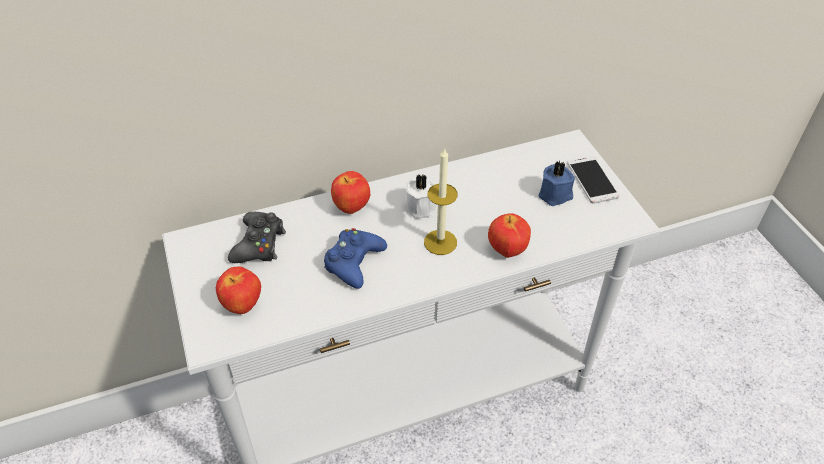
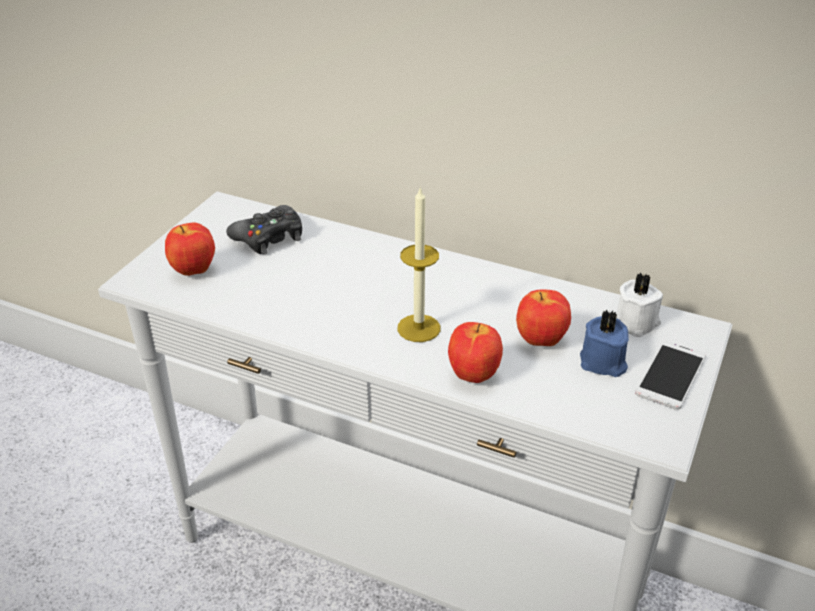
camera: 45 degrees right, 10 degrees down
blue game controller [324,228,387,289] -> none
apple [331,171,370,214] -> apple moved to [516,289,571,346]
white candle [405,174,436,219] -> white candle moved to [616,273,663,337]

